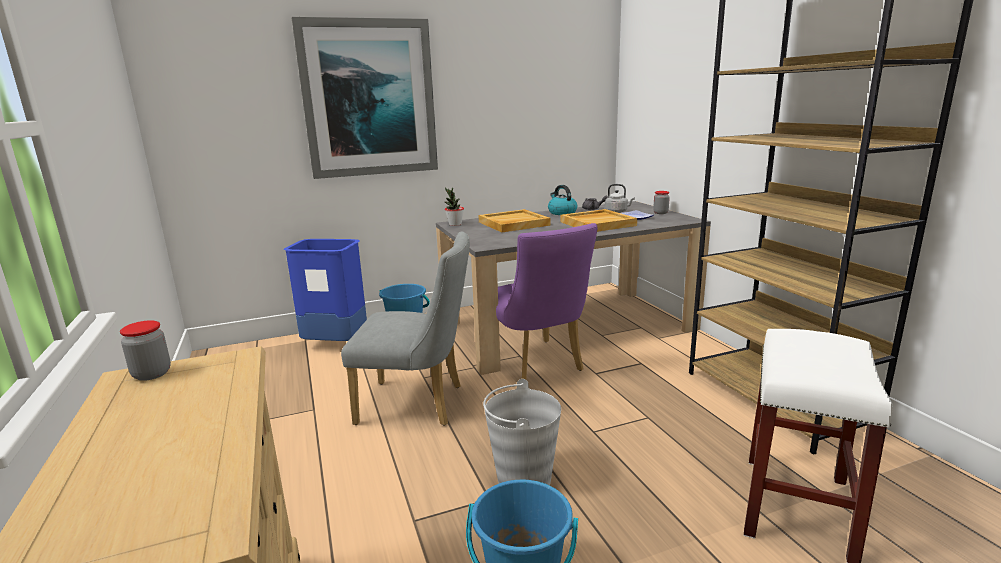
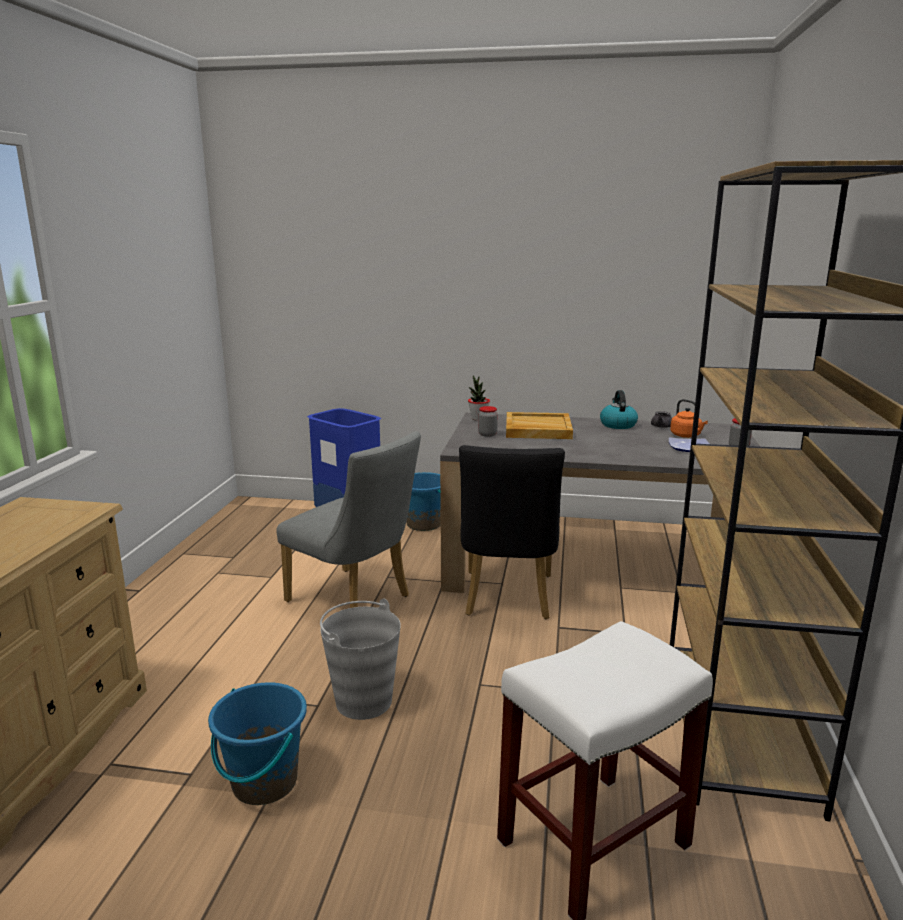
camera: 30 degrees right, 0 degrees up
jar [120,320,171,381] -> jar moved to [478,406,498,437]
picture [292,17,438,179] -> none
purple chair [496,223,598,385] -> black chair [459,445,565,619]
beige tray [560,209,637,232] -> none
grey kettle [605,184,635,213] -> orange kettle [670,399,708,438]

